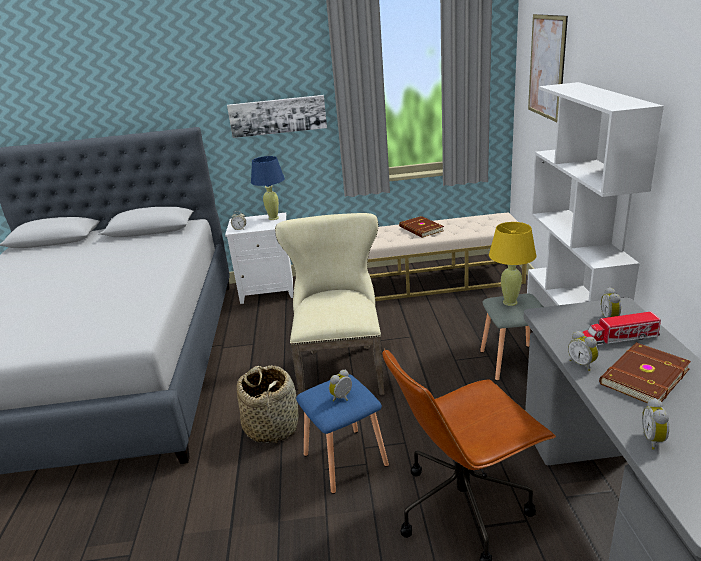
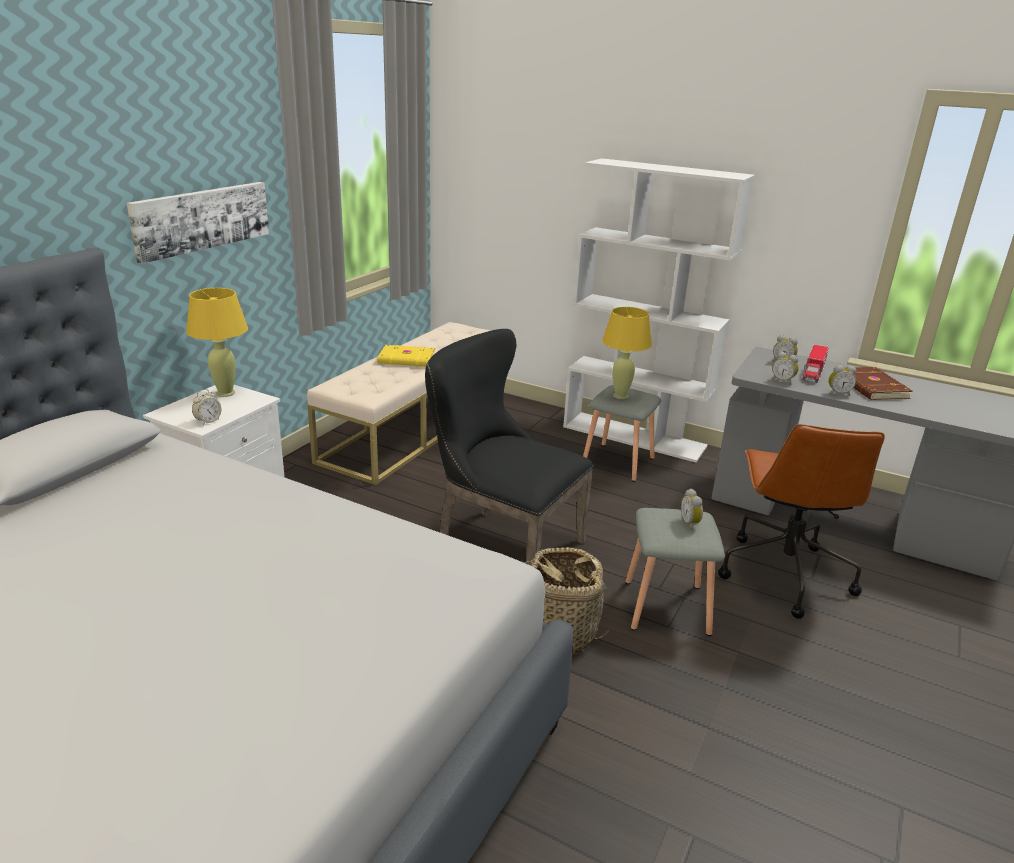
camera: 60 degrees left, 0 degrees up
blue table lamp [251,156,285,220] -> yellow table lamp [186,288,248,397]
beige chair [275,213,385,395] -> black chair [425,329,594,566]
blue stool [296,374,389,494] -> grey stool [625,508,725,636]
brown book [399,216,444,238] -> yellow book [377,345,436,366]
picture [528,14,568,122] -> none
alarm clock [642,398,669,450] -> alarm clock moved to [772,352,799,385]

